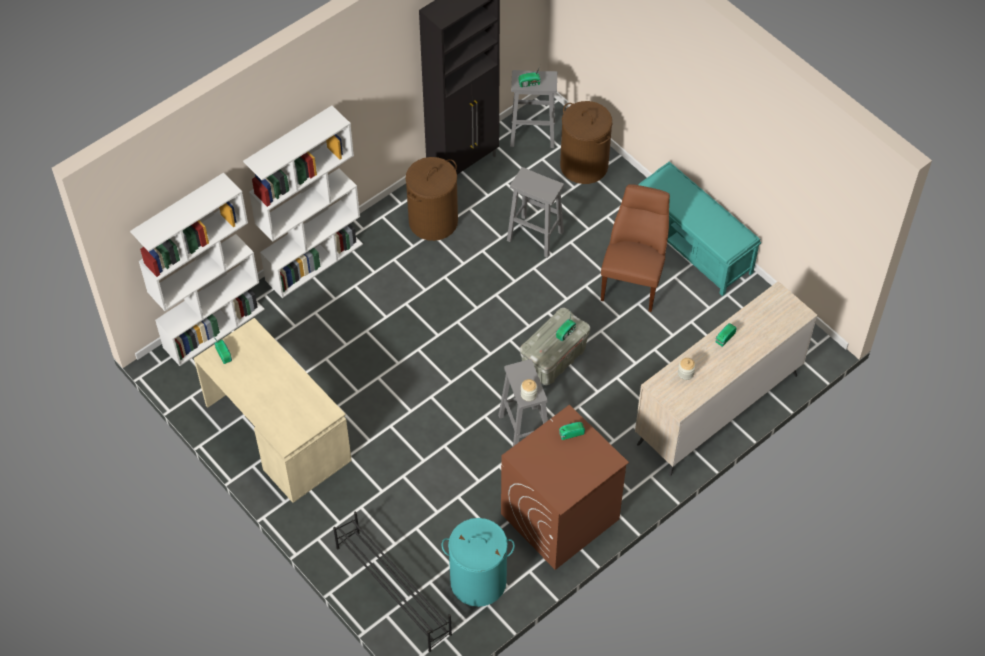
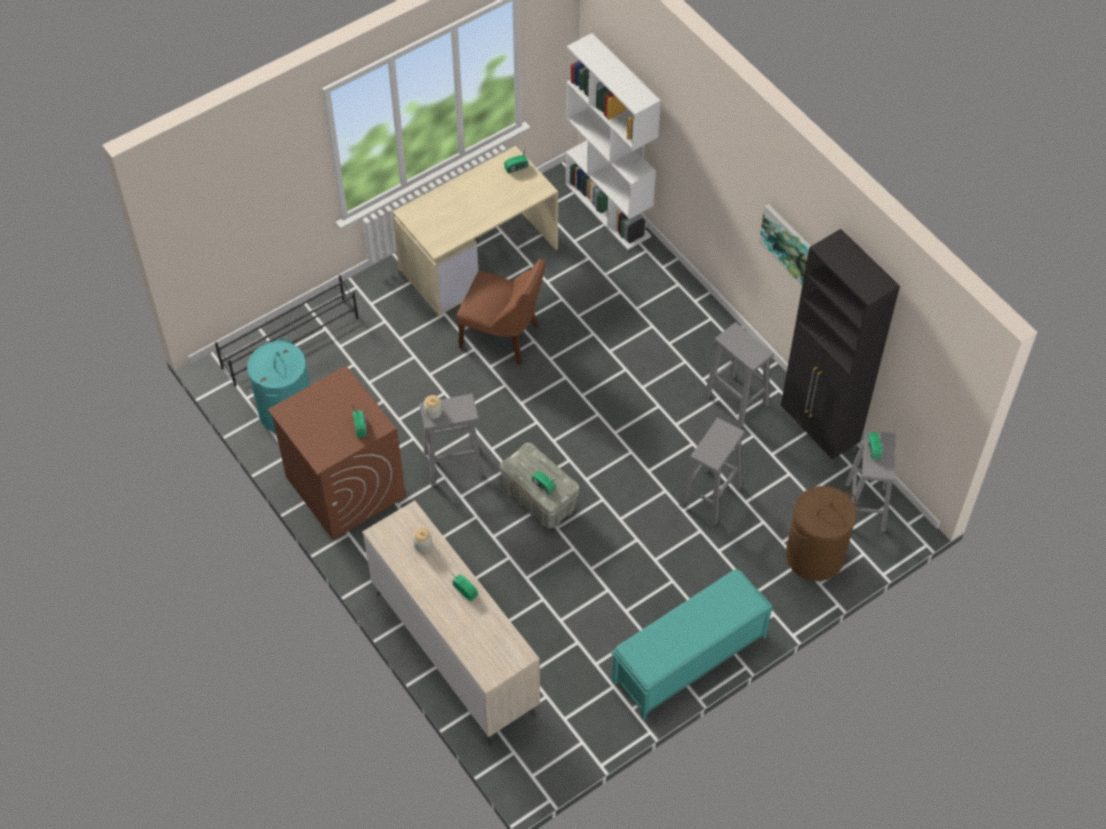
camera: 95 degrees right, 0 degrees up
white bookcase [243,105,363,298] -> none
brown laundry basket [406,157,458,241] -> grey stool [704,322,774,428]
brown chair [601,184,670,312] -> brown chair moved to [457,259,545,365]
none -> picture [759,204,811,286]

